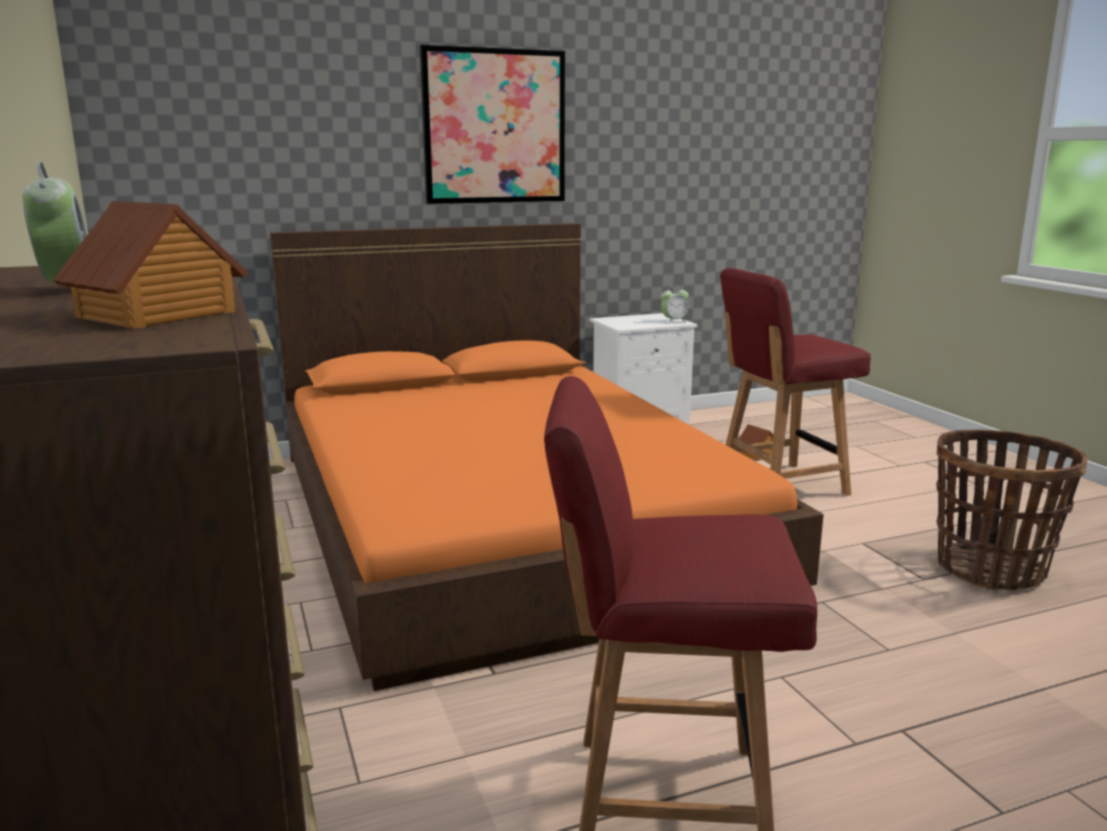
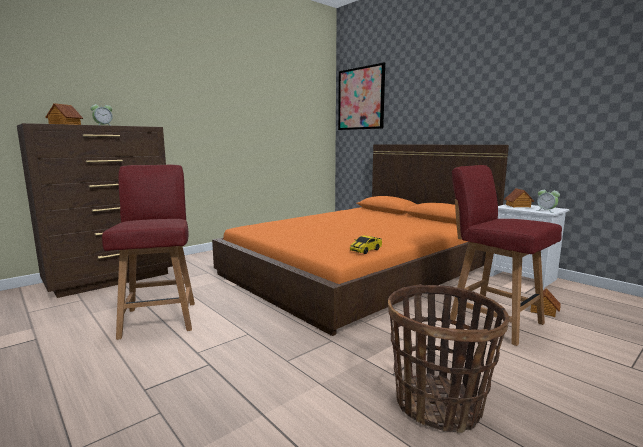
camera: 70 degrees right, 5 degrees down
picture [420,45,565,204] -> picture moved to [338,62,385,130]
none -> toy car [350,235,382,254]
none -> toy house [504,188,535,207]

